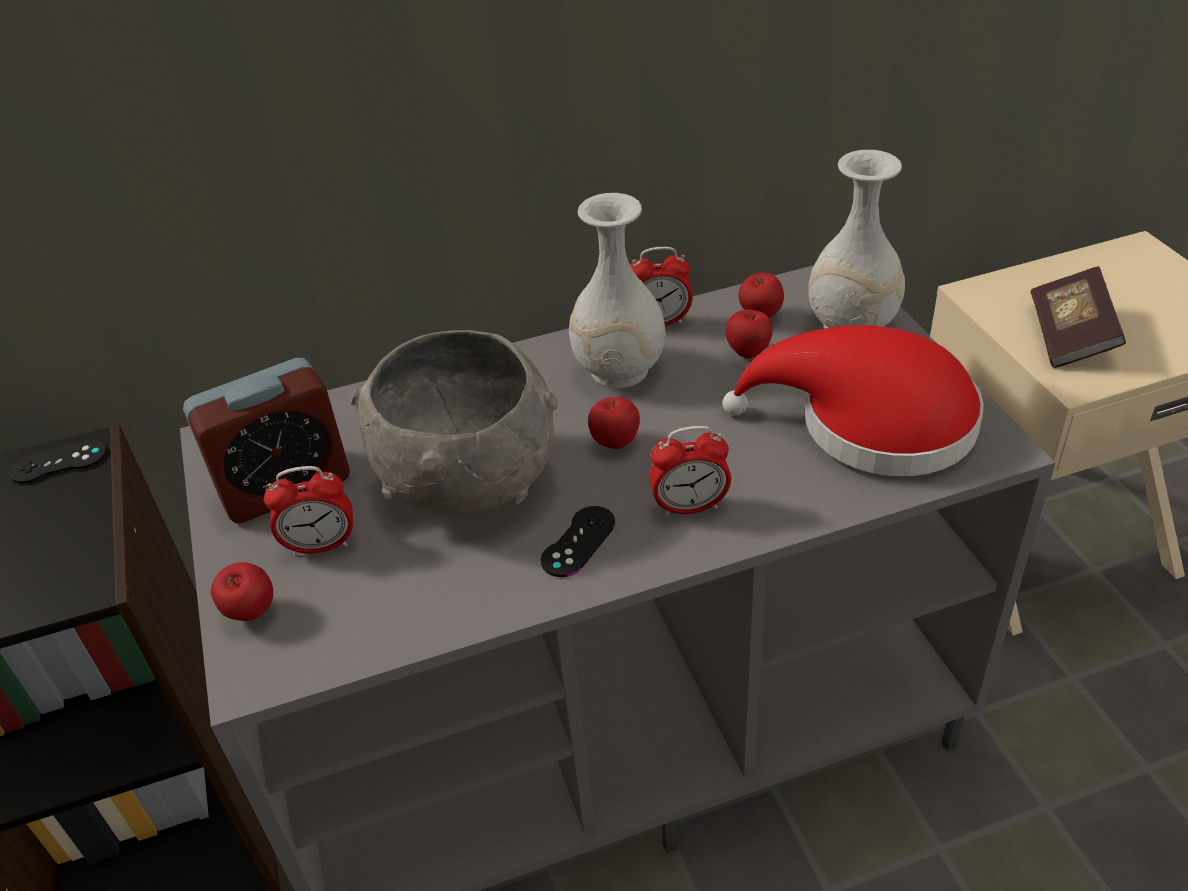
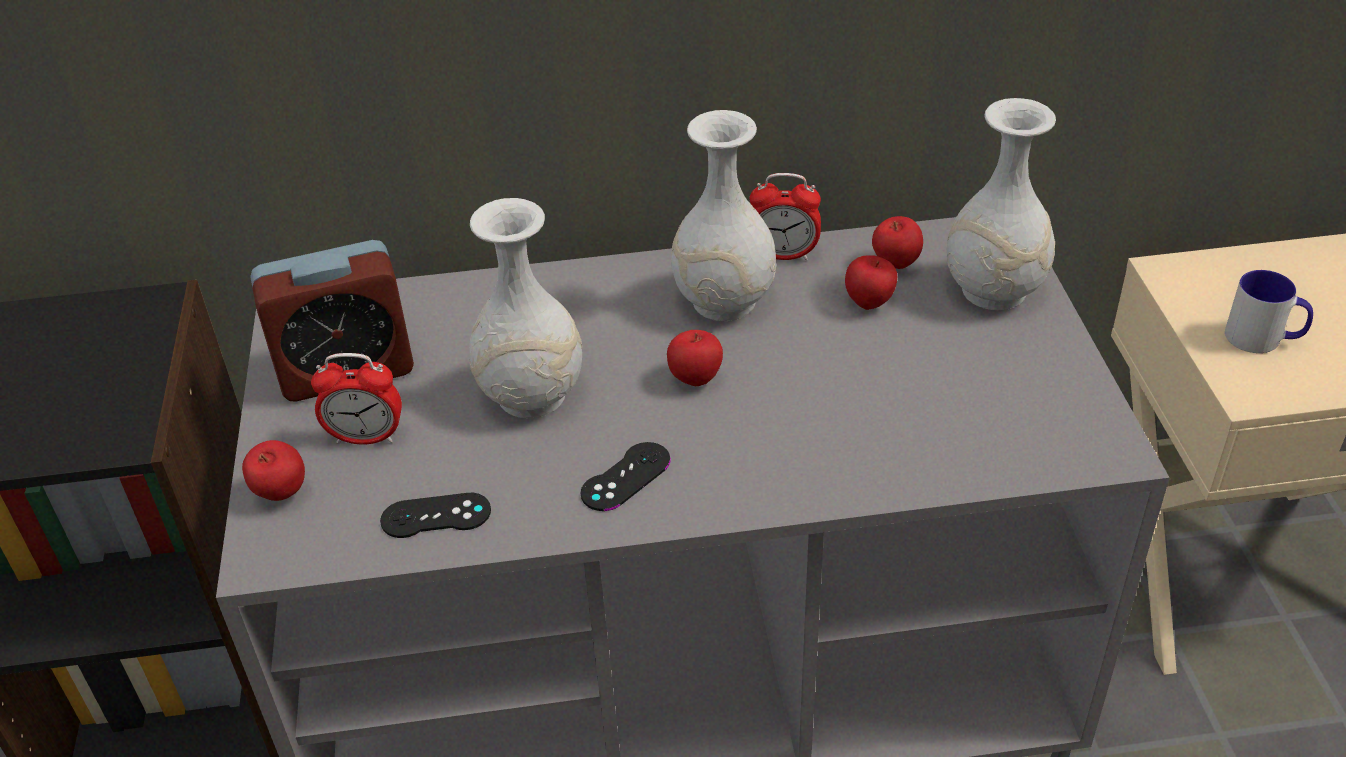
camera: 10 degrees right, 0 degrees up
black game controller [9,439,107,483] -> black game controller moved to [380,493,491,538]
grey bowl [351,330,558,516] -> white vase [469,198,582,418]
alarm clock [650,426,731,516] -> none
red hat [723,325,984,476] -> none
book [1031,266,1126,368] -> mug [1225,270,1313,353]

